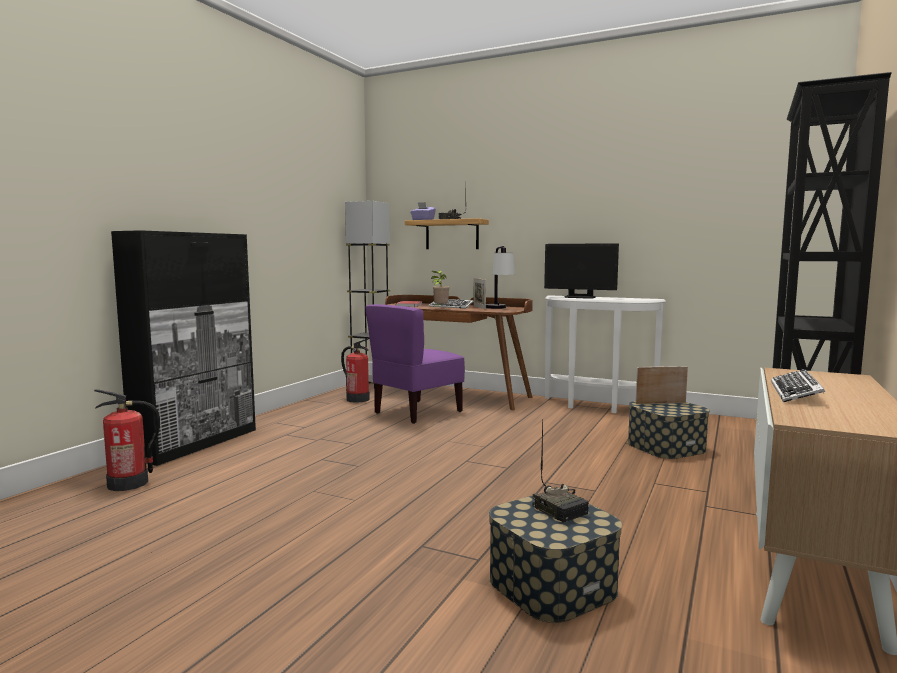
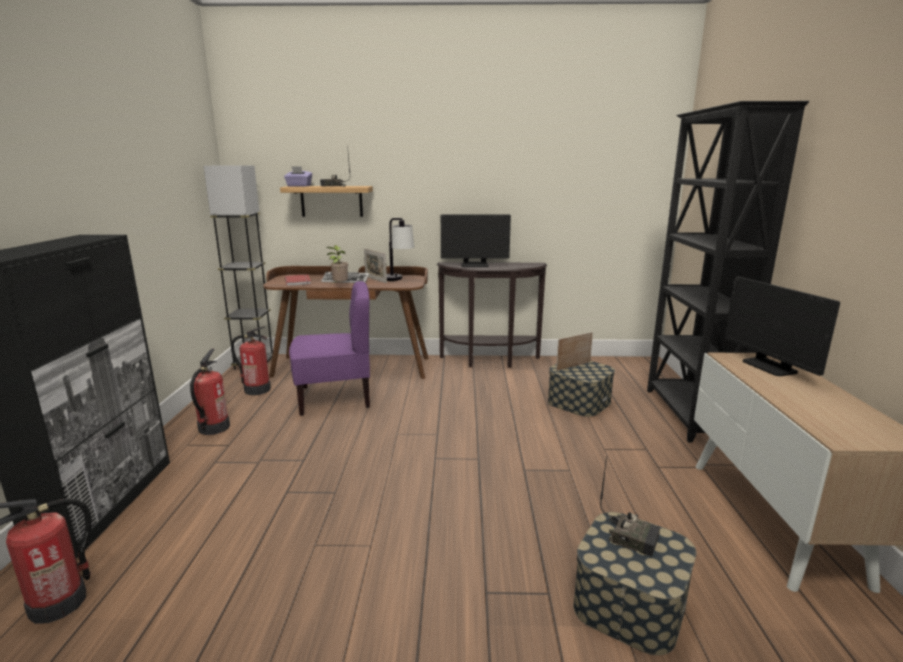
camera: 25 degrees left, 10 degrees up
purple chair [365,304,465,424] -> purple chair turned 120 degrees counterclockwise [289,281,370,416]
white console table [545,295,666,413] -> brown console table [437,262,547,368]
keyboard [771,369,825,402] -> none
none -> fire extinguisher [190,349,230,435]
none -> monitor [724,276,840,376]

